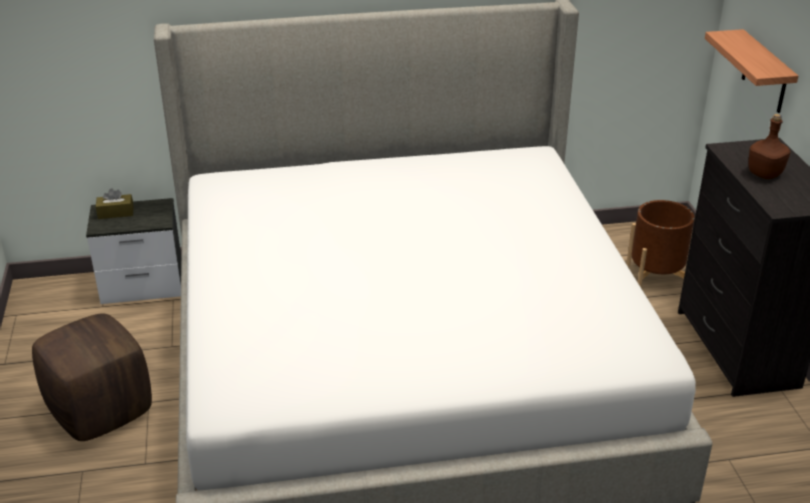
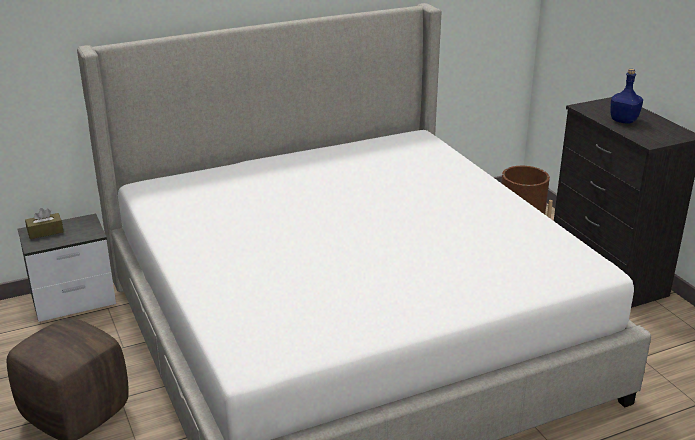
camera: 15 degrees left, 5 degrees down
shelf [705,29,798,113] -> none
brown bottle [748,114,790,179] -> blue bottle [610,69,643,124]

